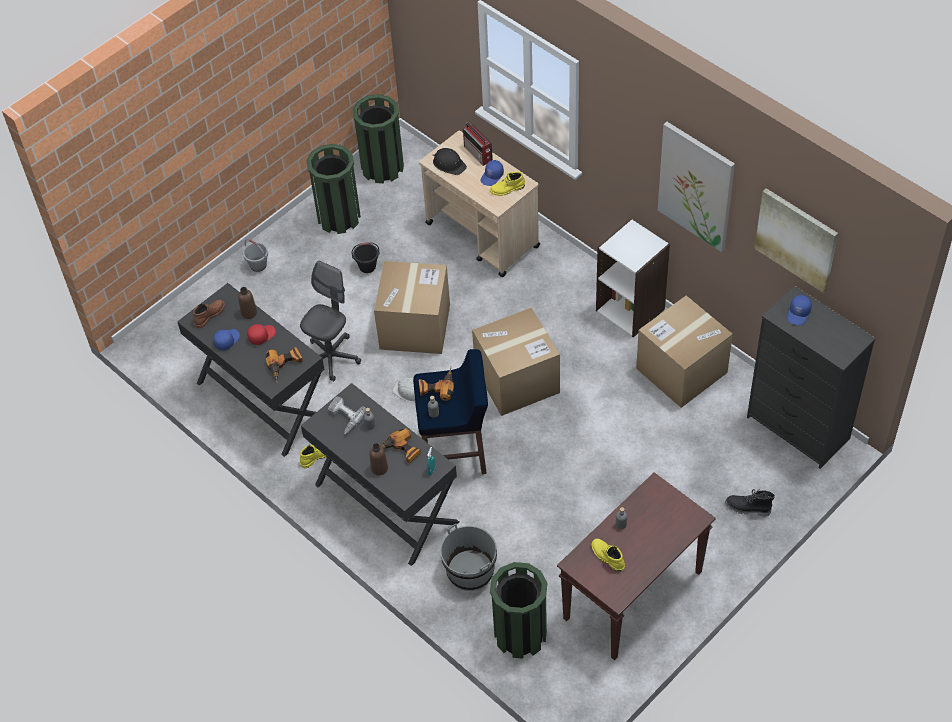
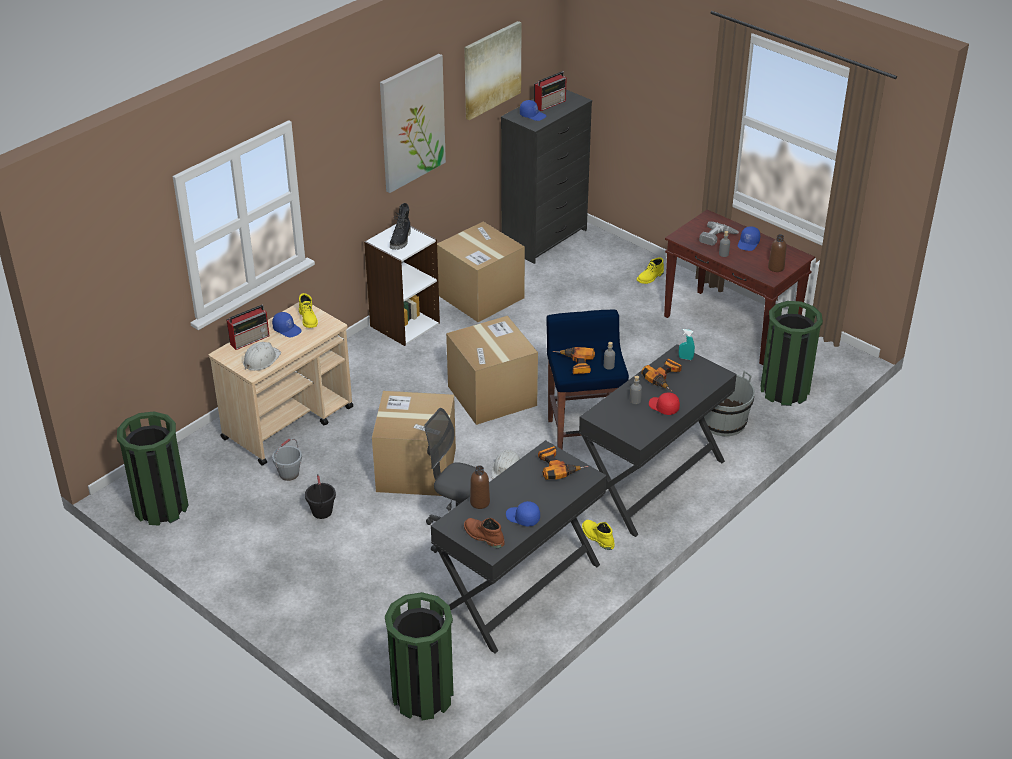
camera: 95 degrees left, 15 degrees down
grey bucket [243,239,268,272] -> grey bucket moved to [272,438,302,481]
red cap [247,324,275,345] -> red cap moved to [649,392,680,415]
green trash can [306,144,361,234] -> green trash can moved to [385,592,454,720]
power drill [328,396,366,434] -> power drill moved to [699,221,739,246]
brown bottle [369,443,388,475] -> brown bottle moved to [768,234,787,272]
black hard hat [433,148,467,175] -> white hard hat [243,342,281,371]
yellow boot [592,539,625,572] -> yellow boot moved to [637,257,664,284]
black boot [725,489,775,516] -> black boot moved to [390,203,411,250]
none -> radio [534,71,566,111]
none -> blue cap [738,226,760,251]

